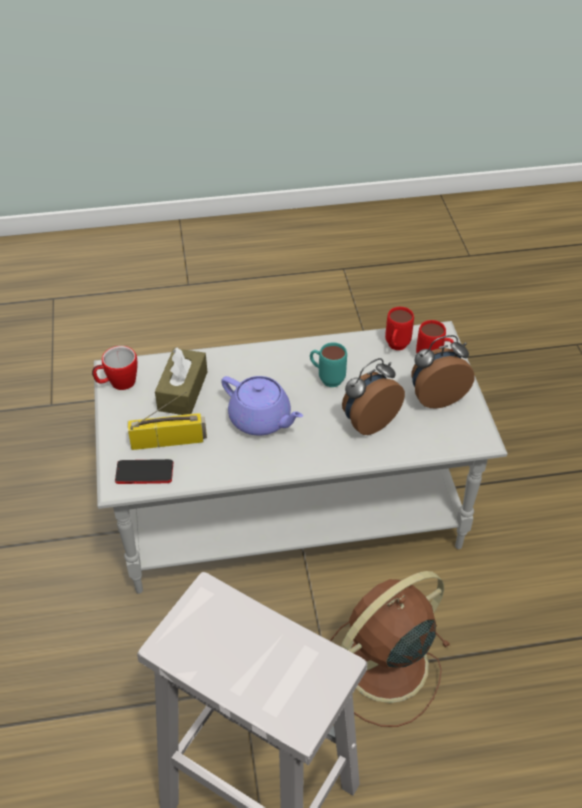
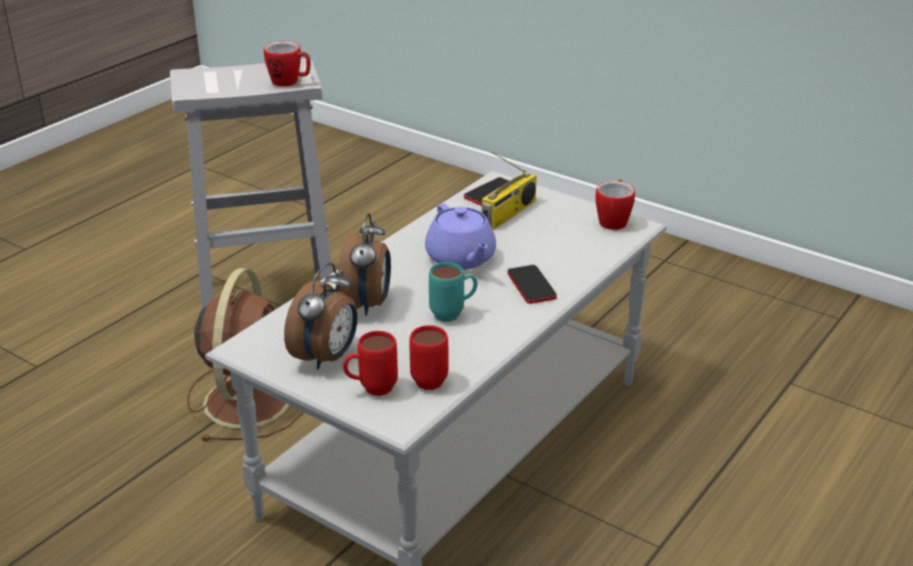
camera: 135 degrees right, 15 degrees down
brown tissue box [155,347,207,415] -> none
purple teapot [221,376,303,436] -> purple teapot turned 105 degrees counterclockwise [425,203,496,270]
none -> mug [264,41,310,86]
none -> phone [508,265,557,304]

